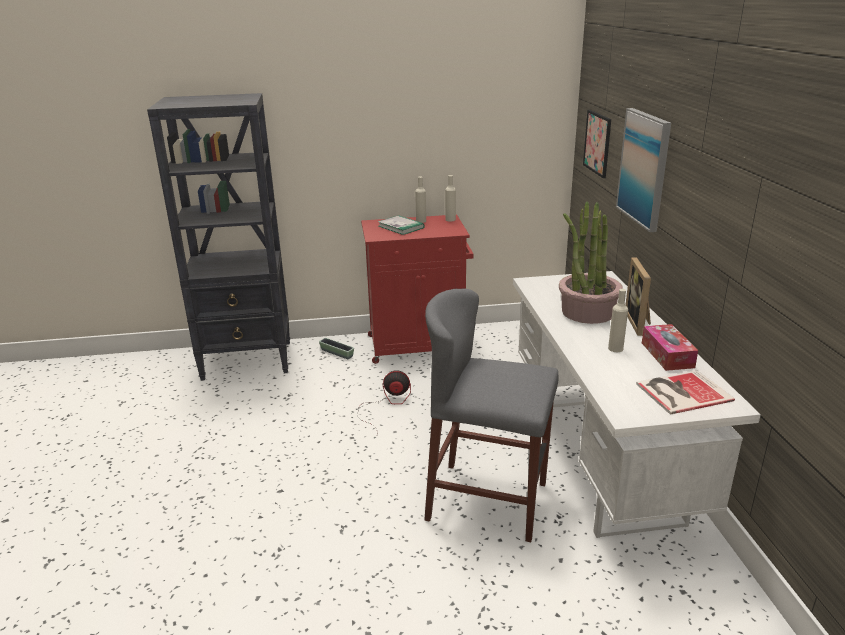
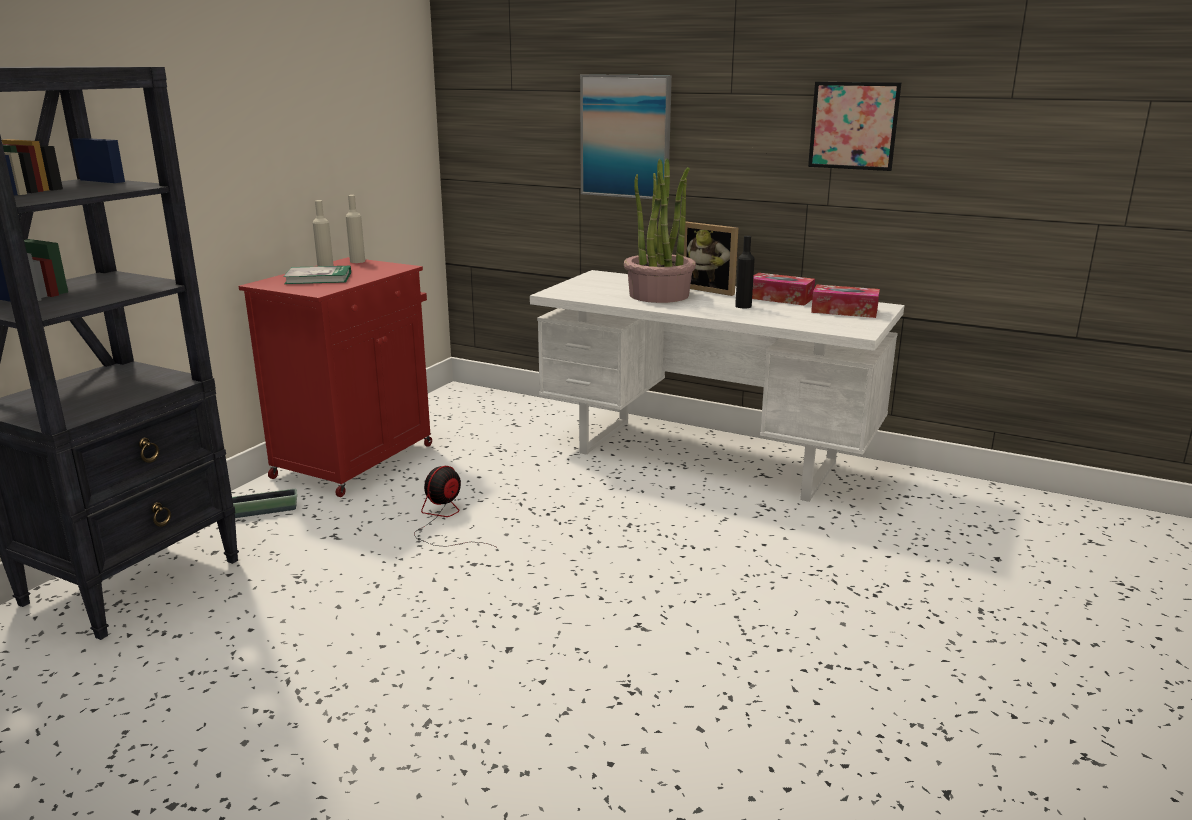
camera: 55 degrees left, 5 degrees down
grey stool [424,289,558,542] -> none
picture [583,110,611,178] -> picture moved to [808,82,901,171]
beige bottle [608,289,628,352] -> black bottle [735,236,755,308]
book [636,370,735,415] -> tissue box [811,285,880,318]

